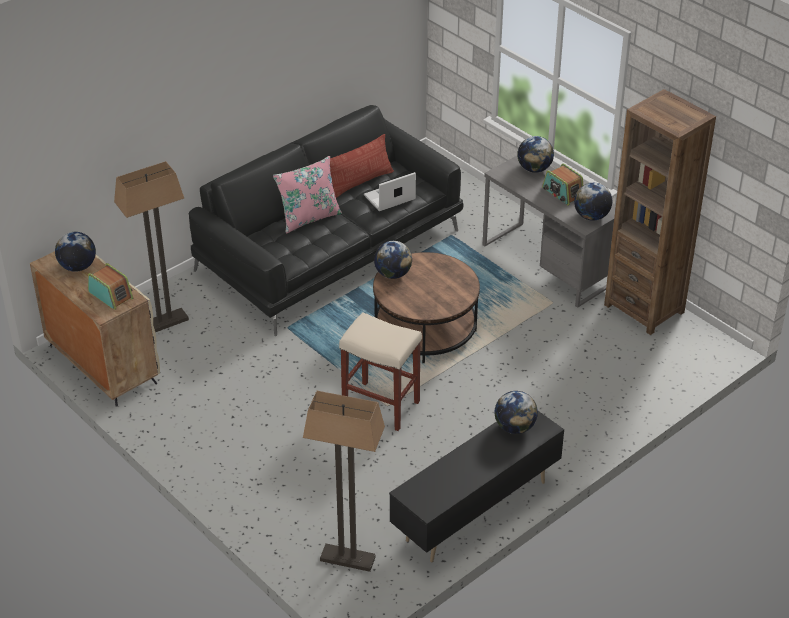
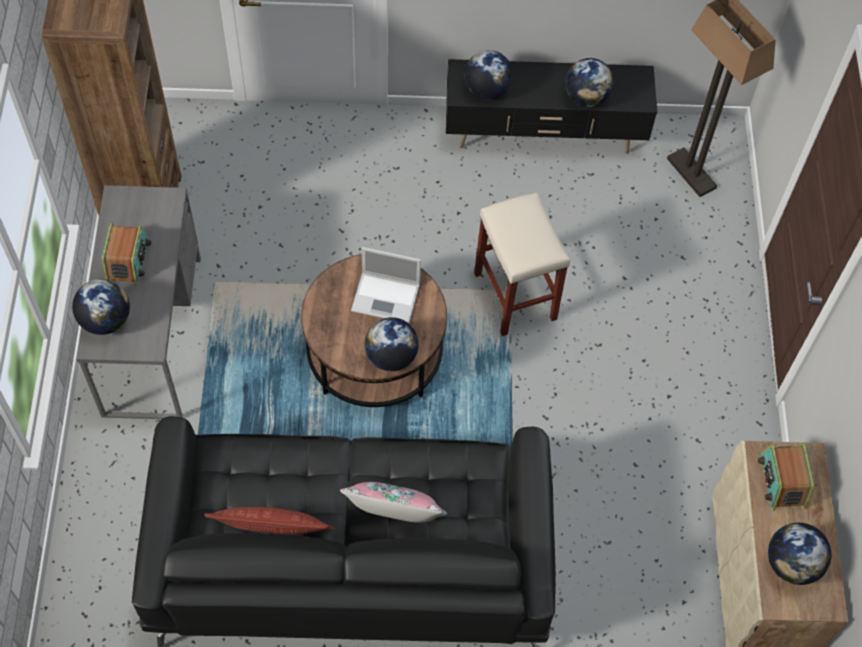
camera: 140 degrees left, 20 degrees up
floor lamp [114,161,189,332] -> none
laptop [364,172,416,211] -> laptop moved to [351,247,421,323]
globe [574,183,612,221] -> globe moved to [565,58,614,107]

